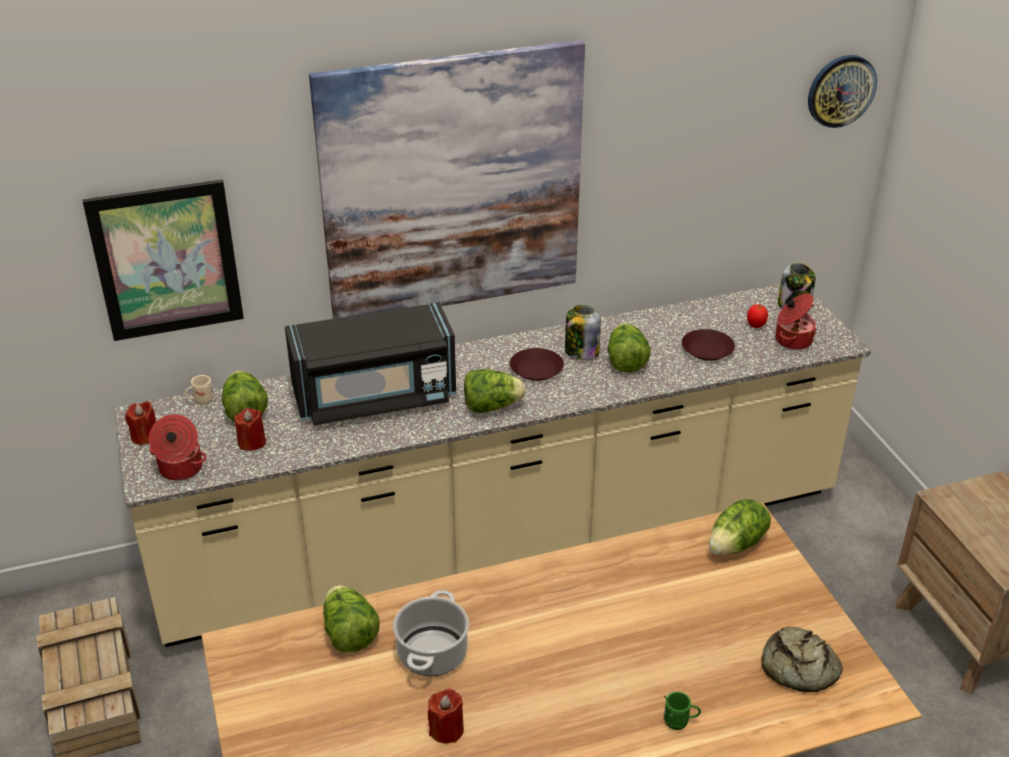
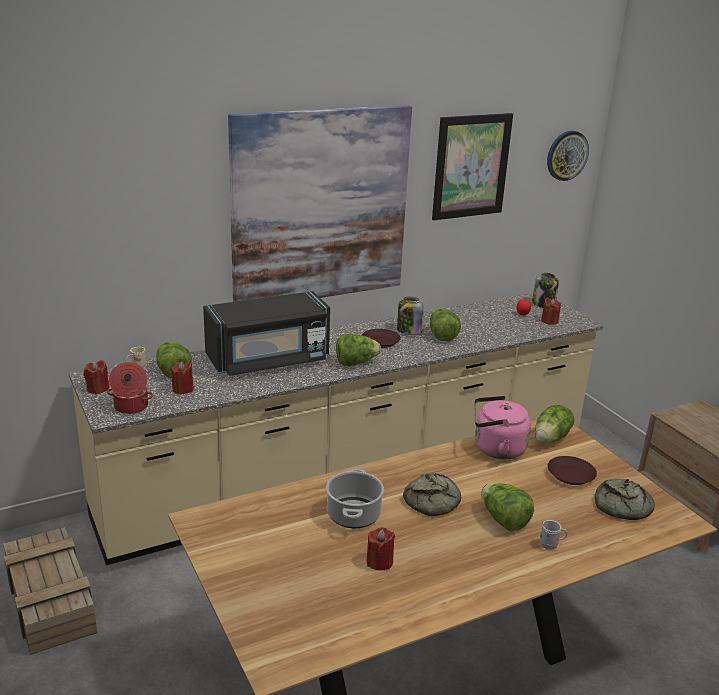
camera: 10 degrees left, 10 degrees down
picture [82,180,244,341] -> picture moved to [432,113,513,220]
lettuce [323,585,379,653] -> lettuce moved to [481,483,534,531]
green mug [664,692,701,730] -> white mug [540,520,567,550]
brown plate [682,329,735,361] -> brown plate moved to [547,456,597,485]
cooking pot [775,294,817,350] -> red candle [541,298,561,325]
none -> bread [403,473,461,516]
none -> pink kettle [474,396,531,459]

